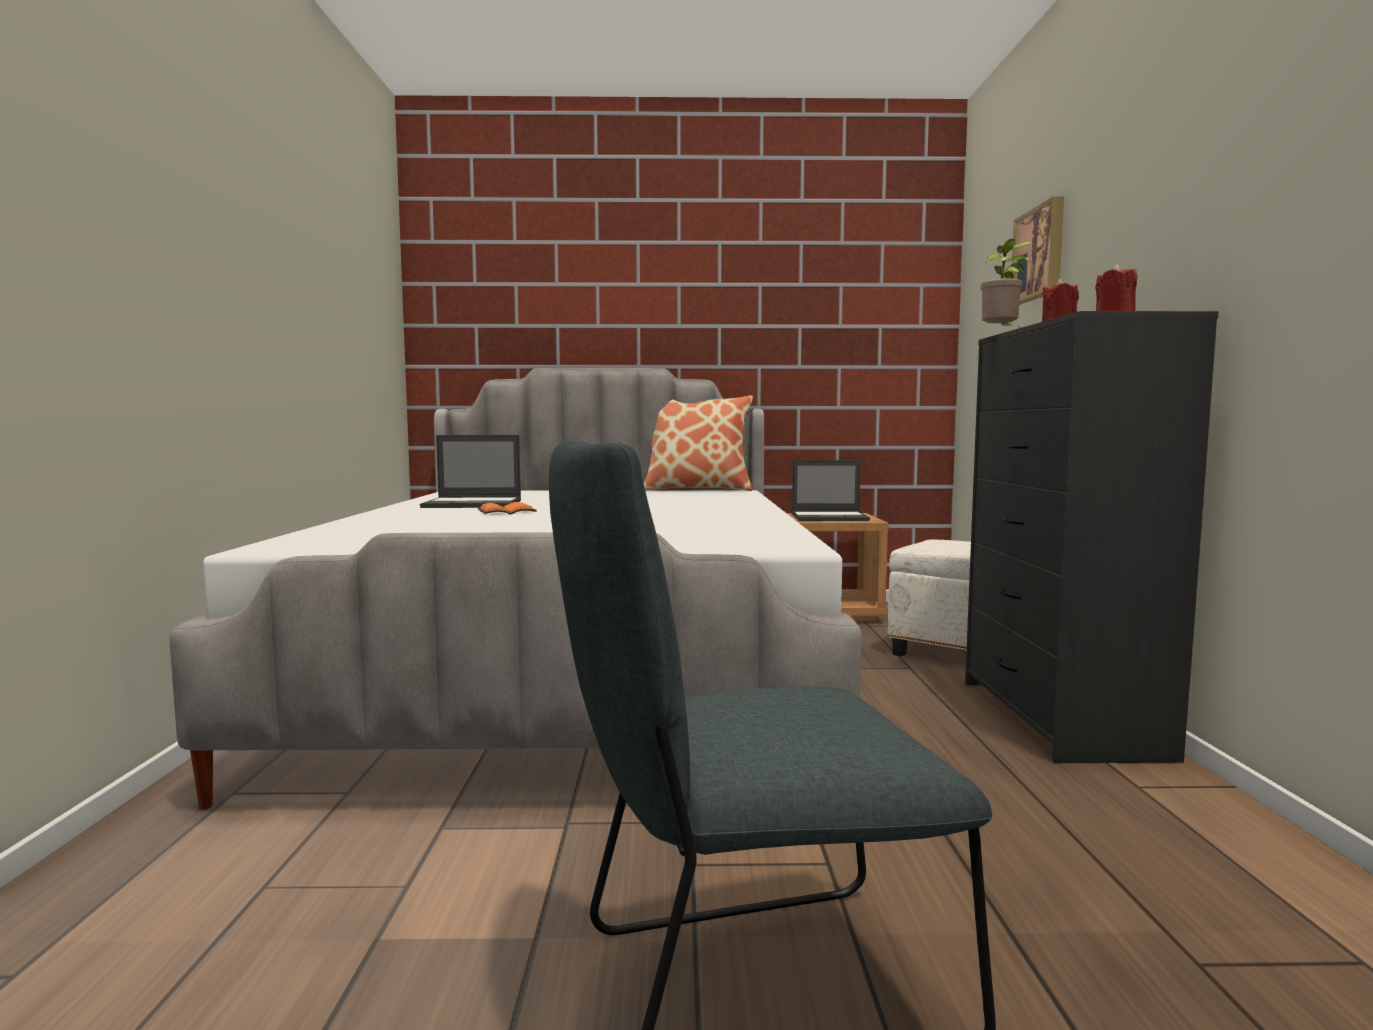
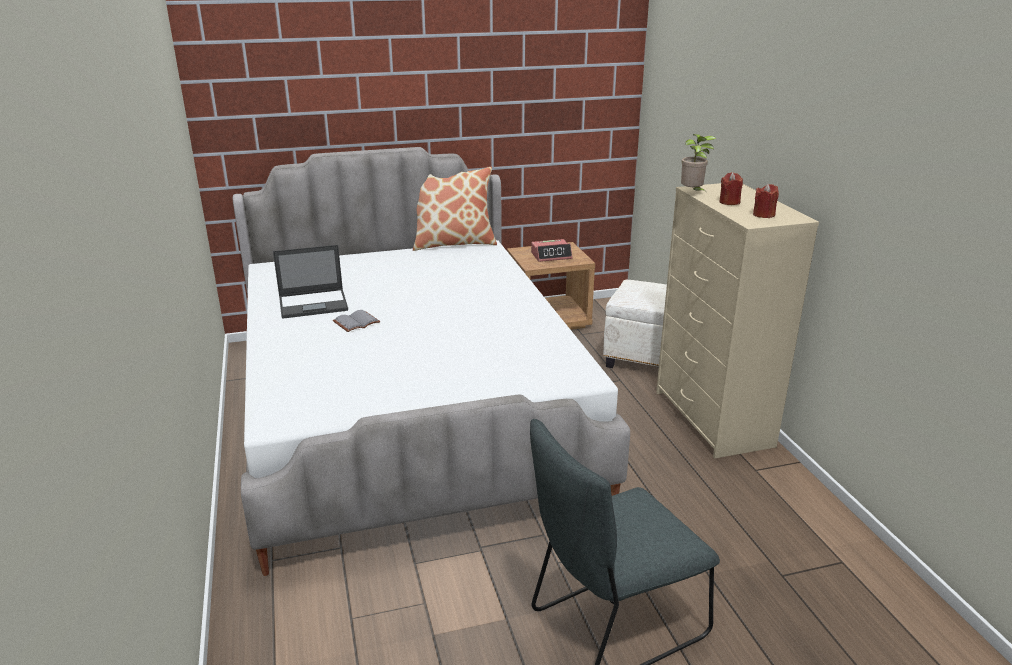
camera: 15 degrees left, 20 degrees up
orange book [478,502,537,514] -> grey book [333,310,381,332]
laptop [792,460,870,521] -> alarm clock [531,239,573,262]
black dresser [965,311,1219,763] -> beige dresser [656,183,819,459]
picture [1011,197,1064,305] -> none

